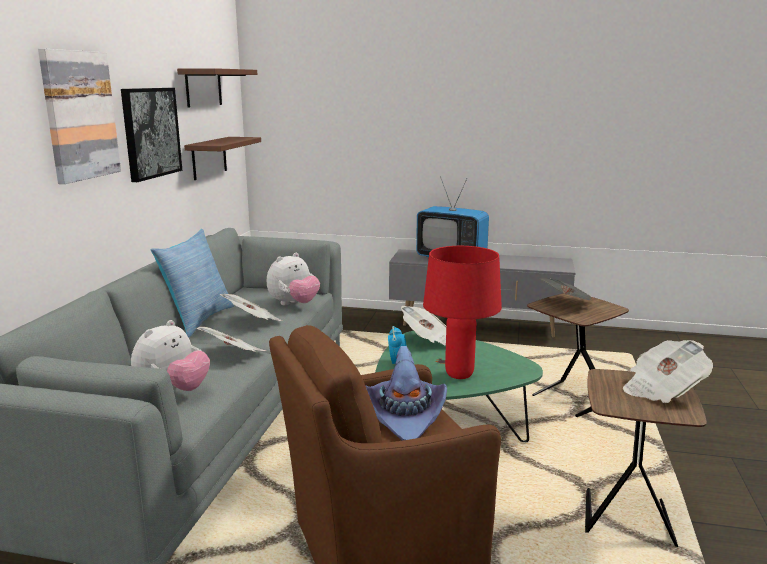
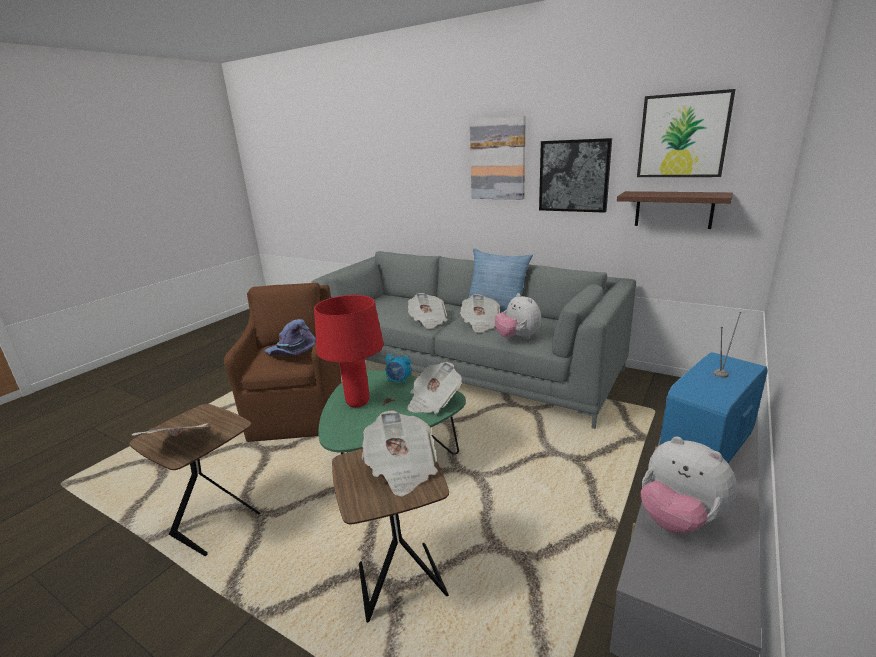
camera: 110 degrees right, 5 degrees up
plush toy [131,320,210,391] -> plush toy moved to [641,437,737,533]
brown shelf [177,68,257,108] -> picture [637,89,736,177]

